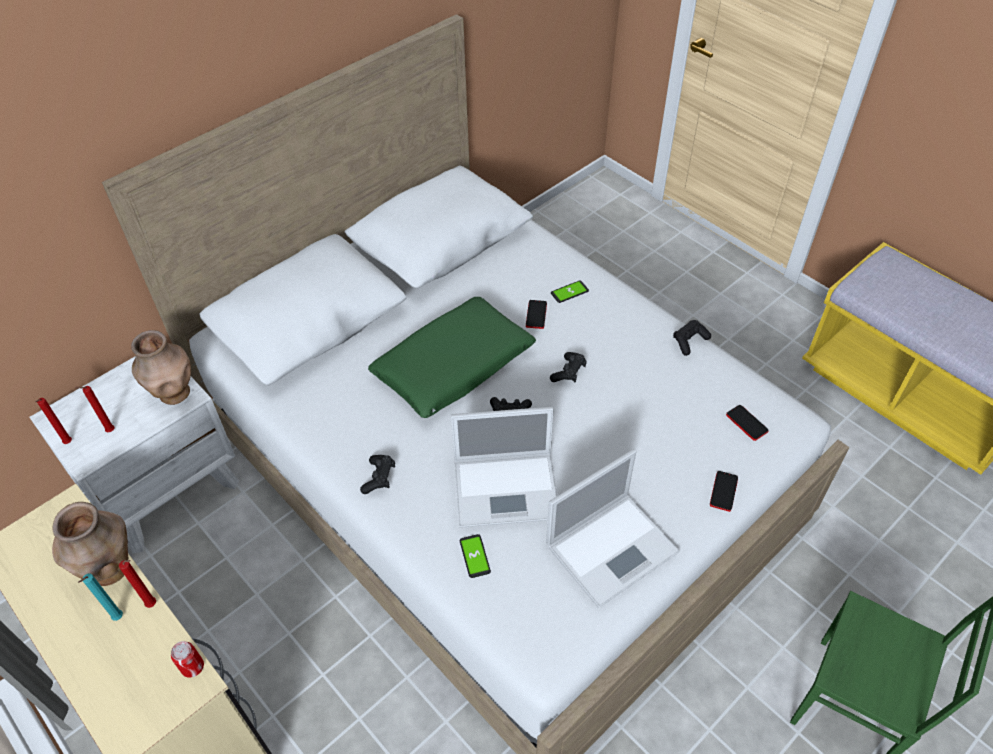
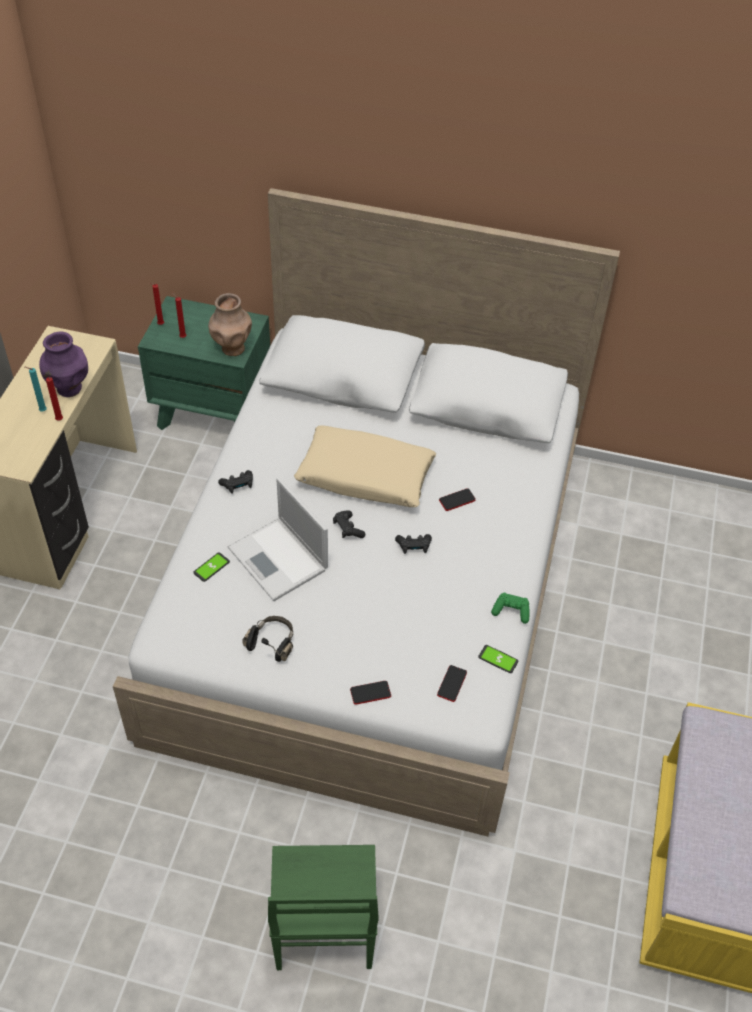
camera: 55 degrees right, 0 degrees up
white nightstand [29,356,239,553] -> green nightstand [138,296,270,430]
brown vase [52,502,128,586] -> purple vase [39,331,88,397]
can [171,641,204,678] -> none
green pillow [368,297,536,418] -> beige pillow [294,426,436,507]
laptop [546,449,680,608] -> black headphones [242,616,293,662]
phone [551,280,589,303] -> phone moved to [478,645,519,673]
black game controller [673,320,711,356] -> green game controller [491,593,530,624]

